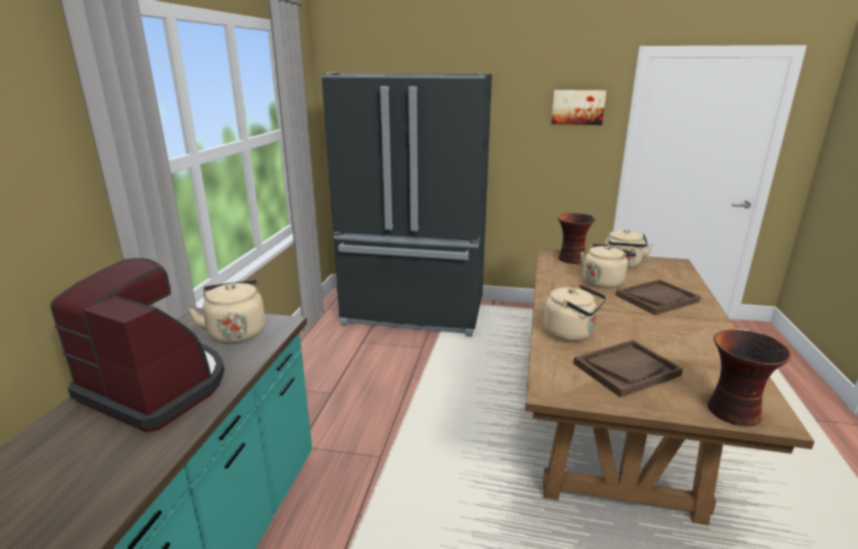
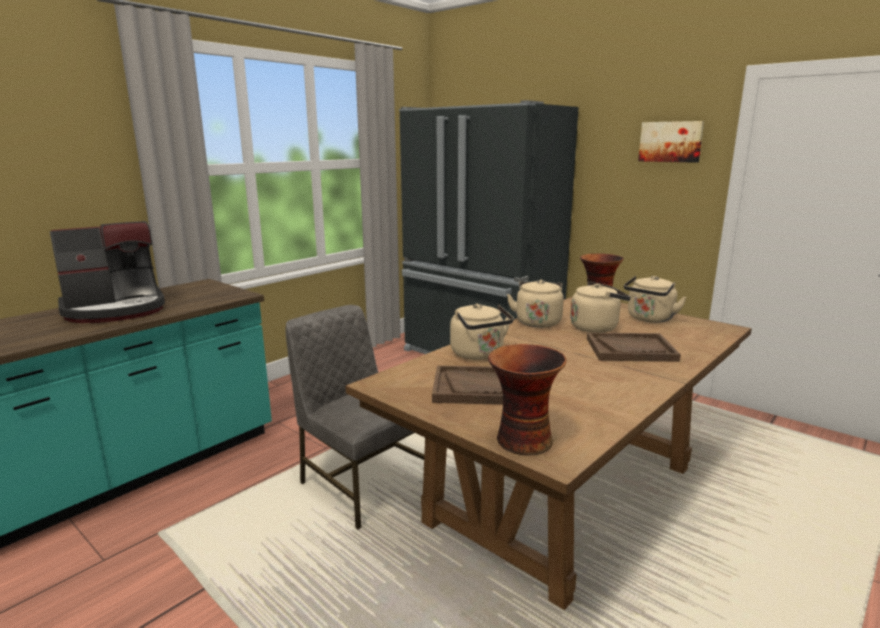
camera: 30 degrees right, 5 degrees down
coffee machine [50,258,225,432] -> coffee machine turned 90 degrees clockwise [50,221,165,323]
beige kettle [188,280,265,344] -> beige kettle moved to [507,280,564,328]
none -> grey chair [286,305,424,530]

